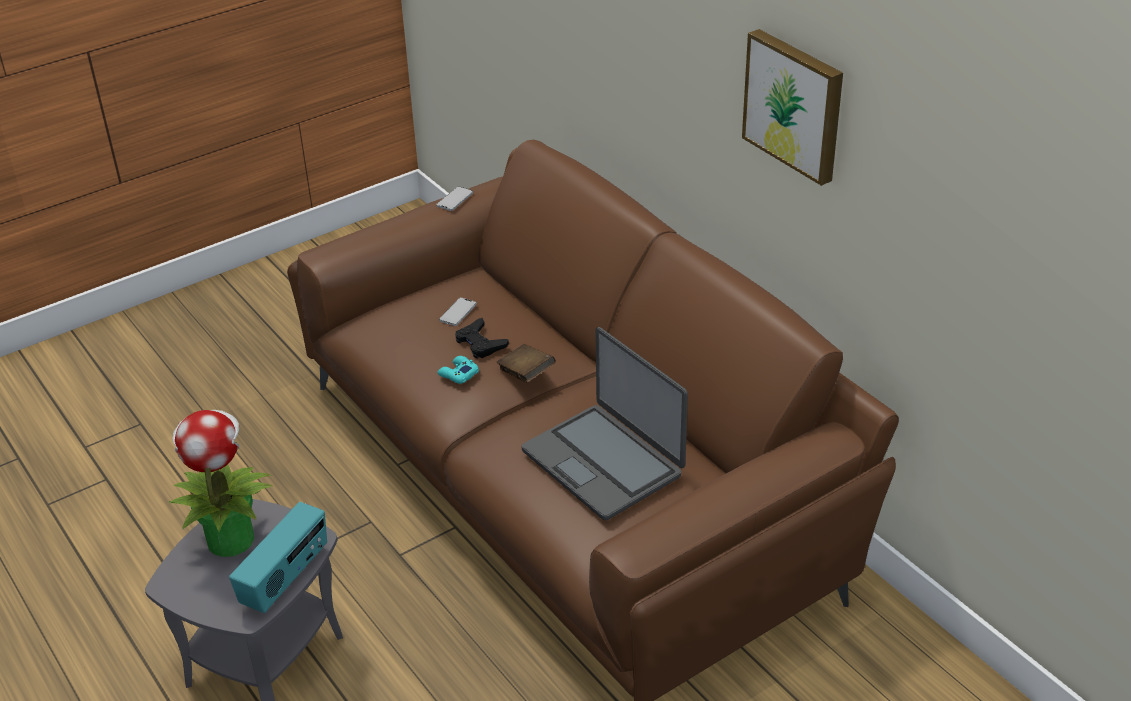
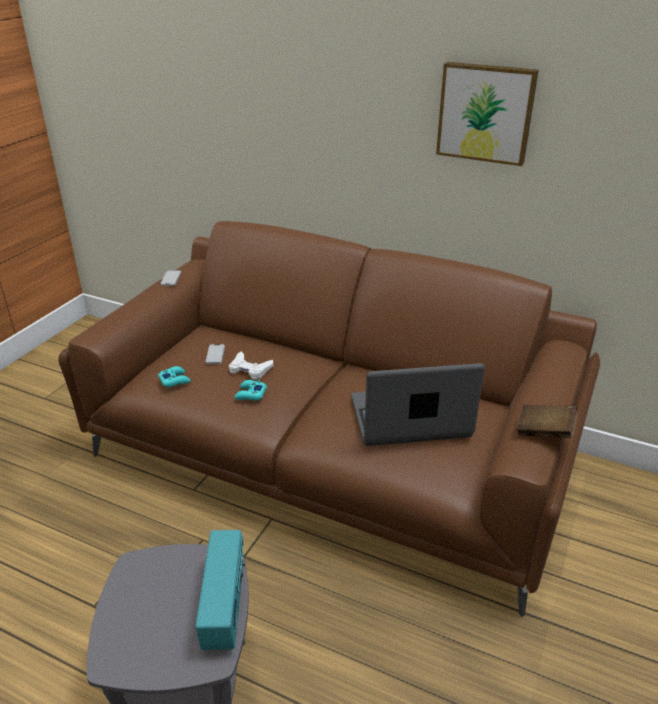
camera: 30 degrees left, 5 degrees down
potted plant [169,410,273,557] -> none
black game controller [455,318,509,359] -> white game controller [229,352,273,380]
brown book [496,344,556,383] -> brown book moved to [516,405,577,438]
laptop [522,327,688,520] -> laptop turned 150 degrees clockwise [351,363,485,446]
none -> turquoise game controller [158,366,191,387]

